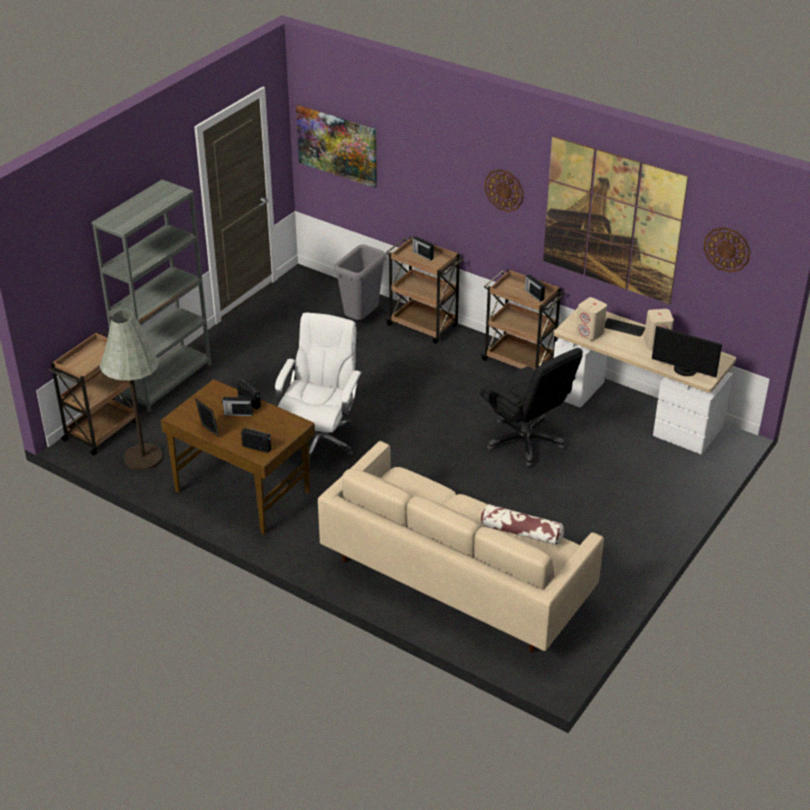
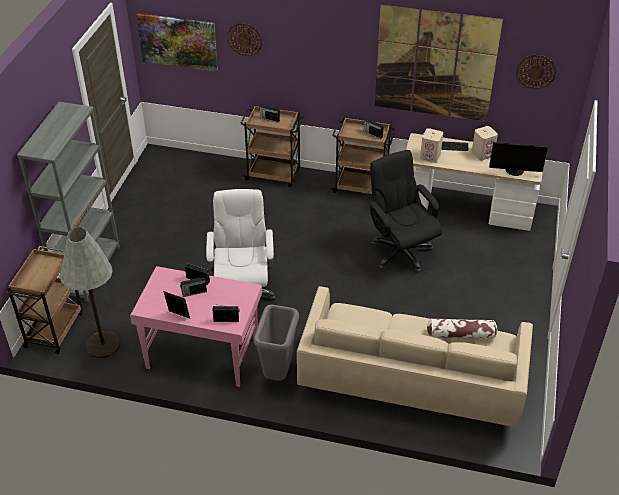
camera: 20 degrees left, 5 degrees up
brown desk [161,379,315,534] -> pink desk [130,266,262,387]
grey trash can [334,244,386,320] -> grey trash can moved to [253,305,299,381]
black office chair [480,348,583,467] -> black office chair turned 150 degrees counterclockwise [368,150,442,273]
wall clock [484,169,524,212] -> wall clock moved to [227,23,262,56]

